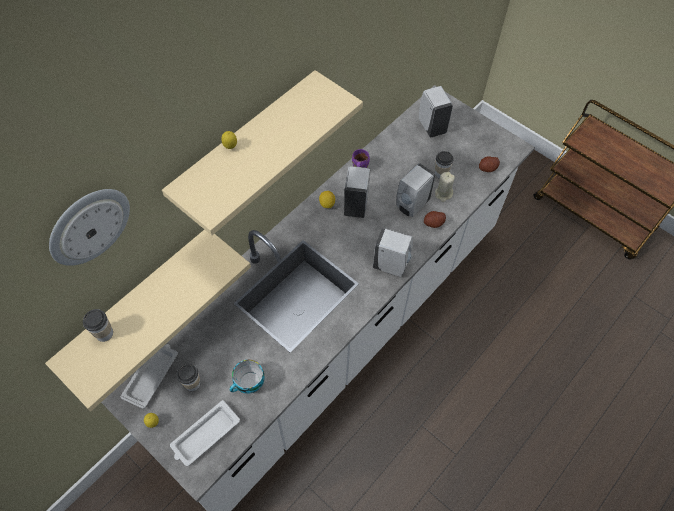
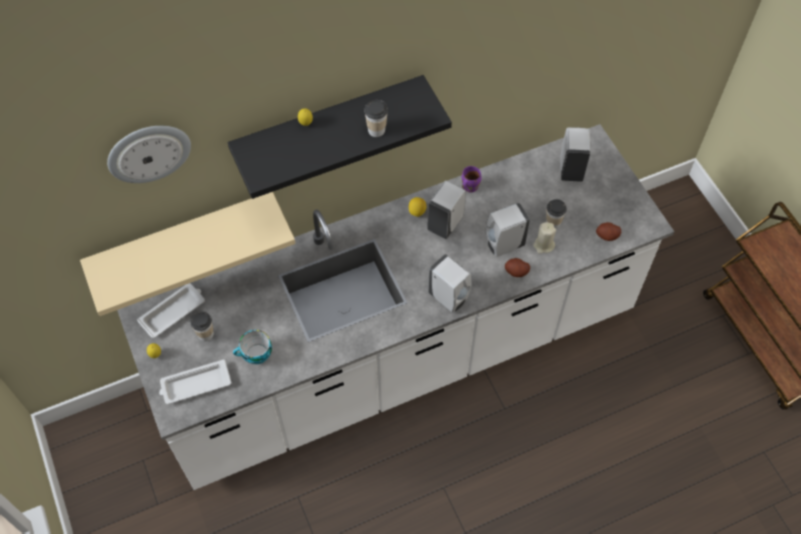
camera: 25 degrees right, 0 degrees up
cup [83,309,113,342] -> cup moved to [364,100,388,137]
beige shelf [162,70,363,235] -> black shelf [228,75,452,199]

